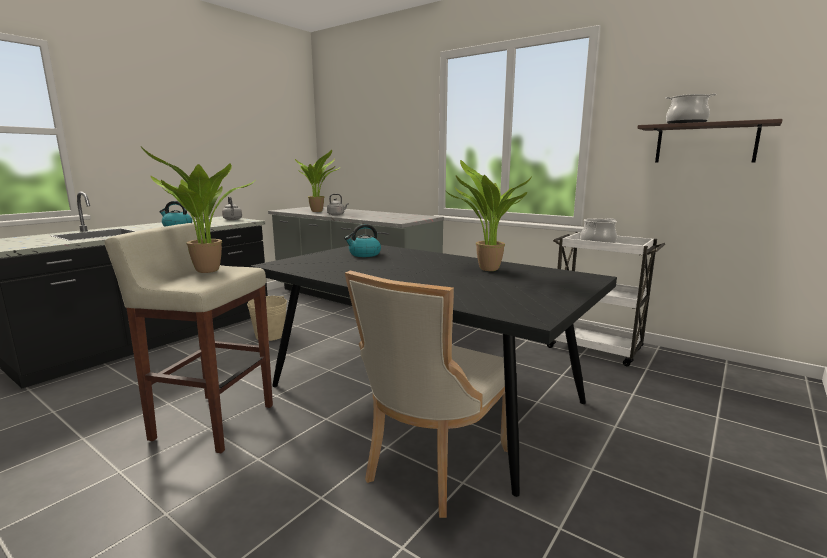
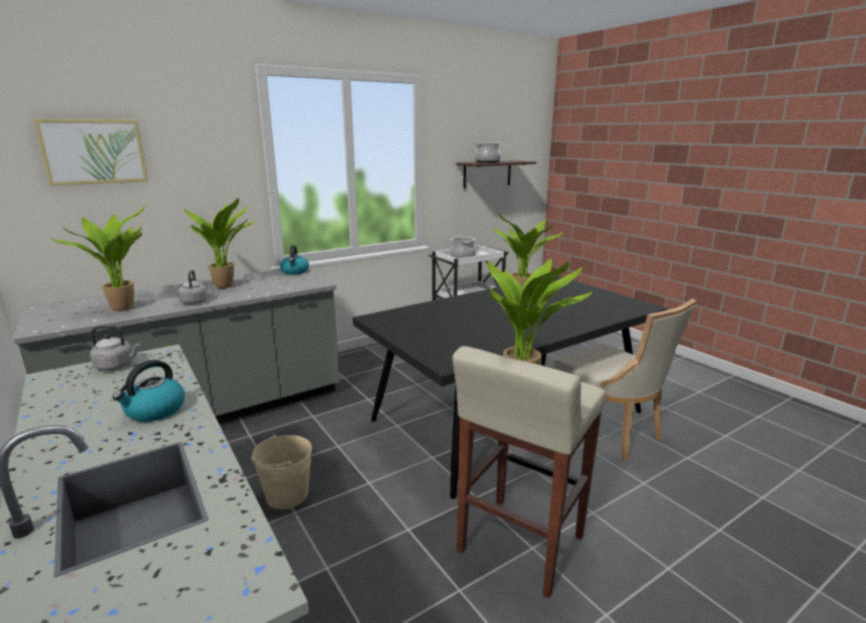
camera: 70 degrees left, 5 degrees up
kettle [344,224,381,257] -> kettle moved to [280,245,309,275]
none -> picture [33,119,148,186]
none -> potted plant [184,198,256,288]

